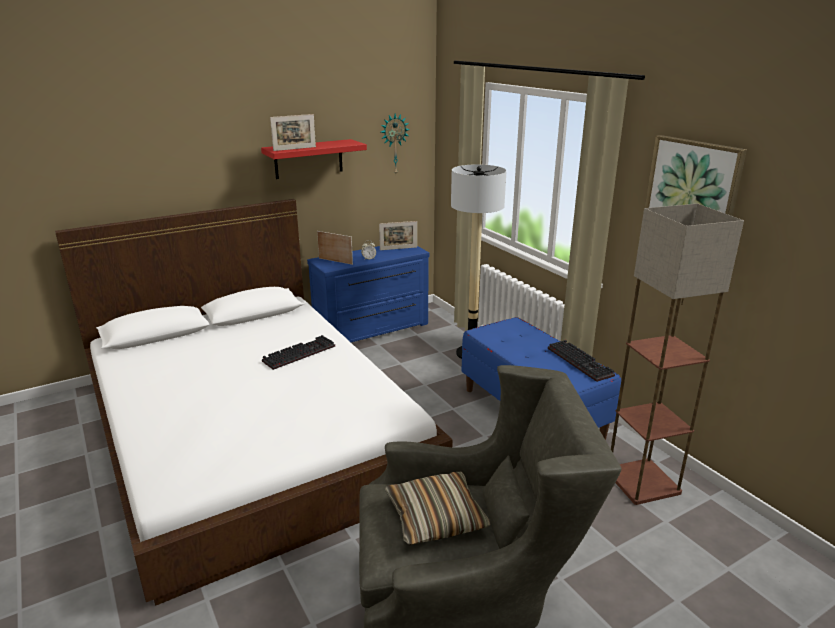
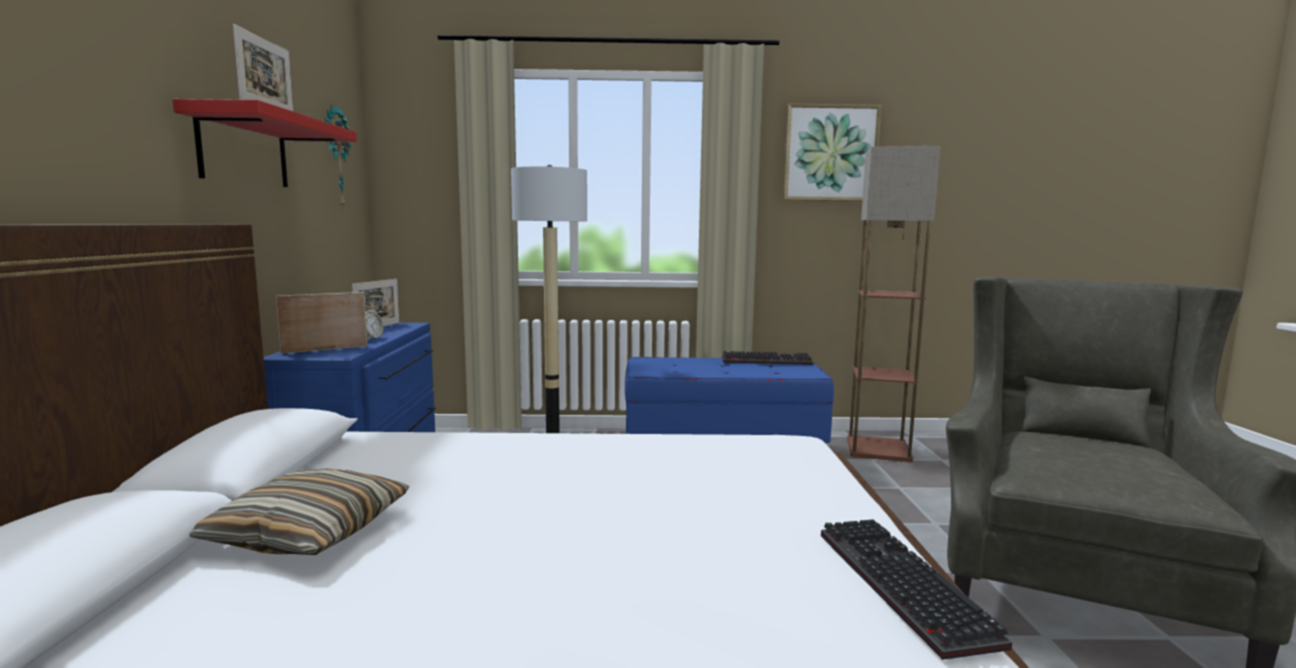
camera: 60 degrees left, 15 degrees down
keyboard [262,335,335,370] -> keyboard moved to [821,519,1012,660]
pillow [385,472,491,545] -> pillow moved to [189,468,410,555]

